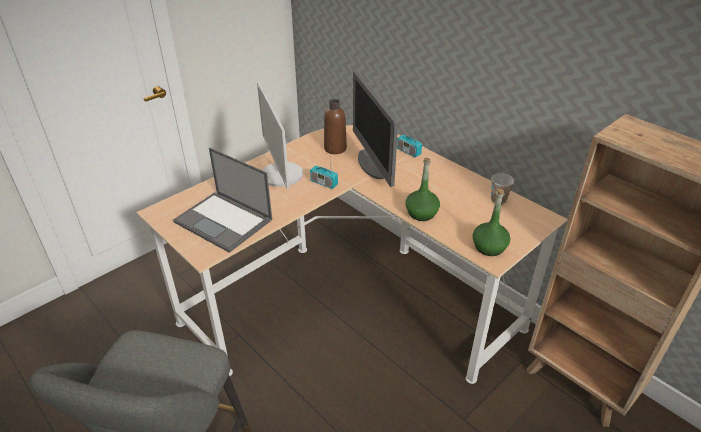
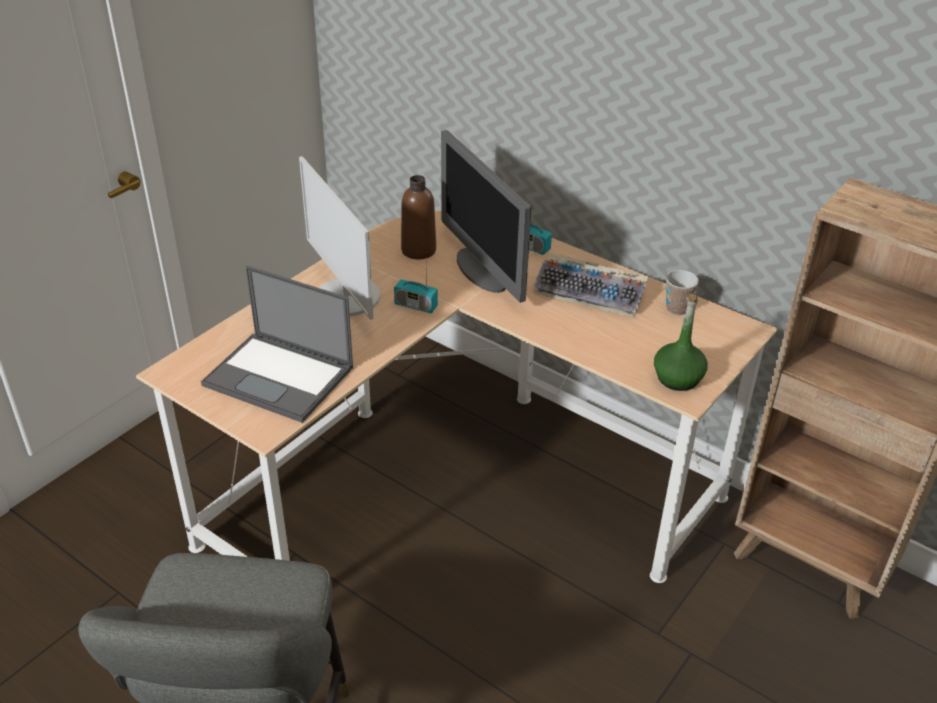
camera: 10 degrees left, 0 degrees up
green bottle [405,158,440,221] -> none
none -> keyboard [533,253,648,317]

